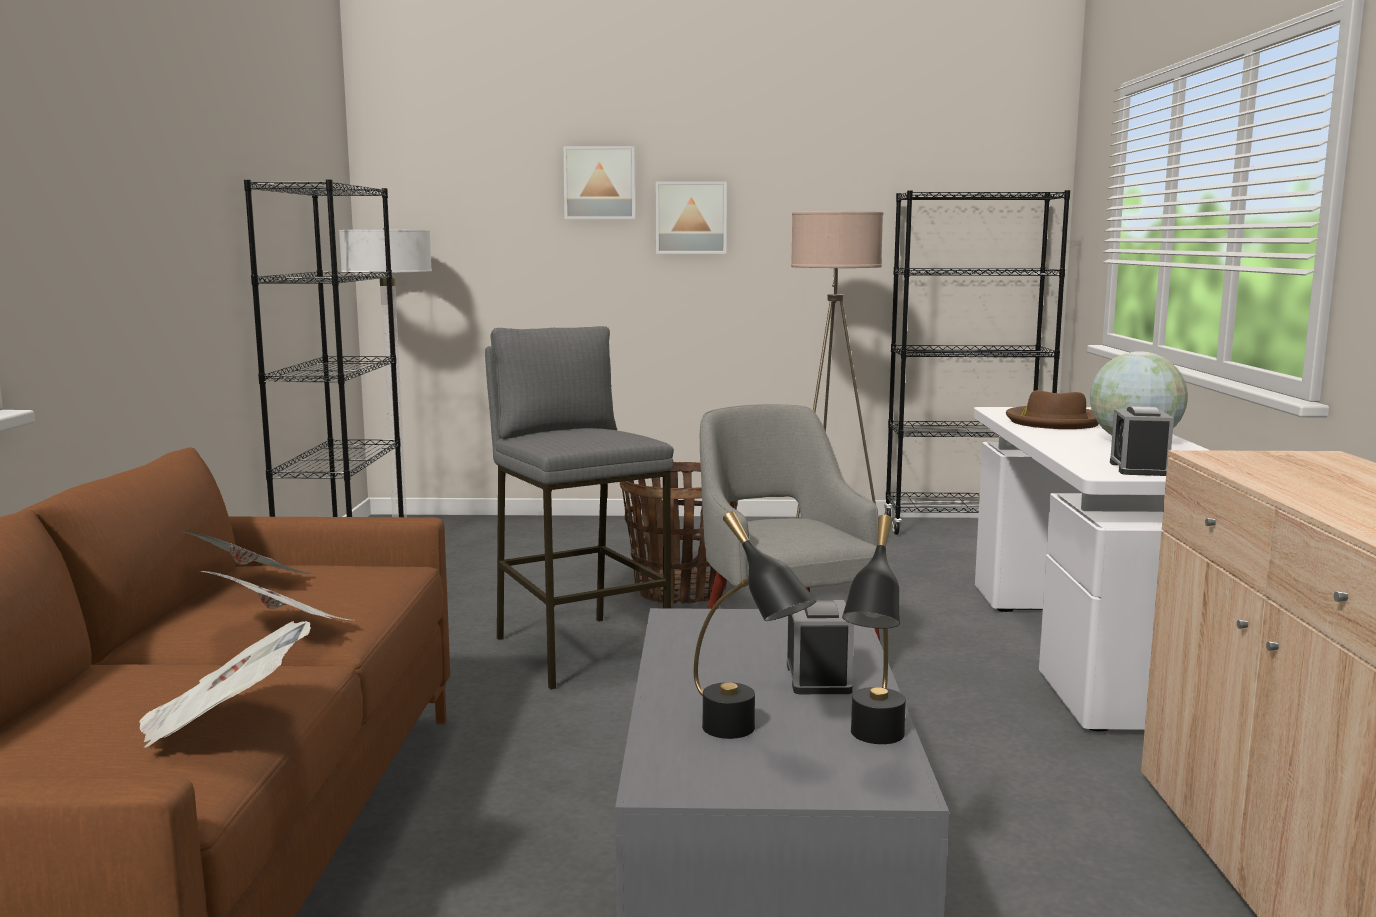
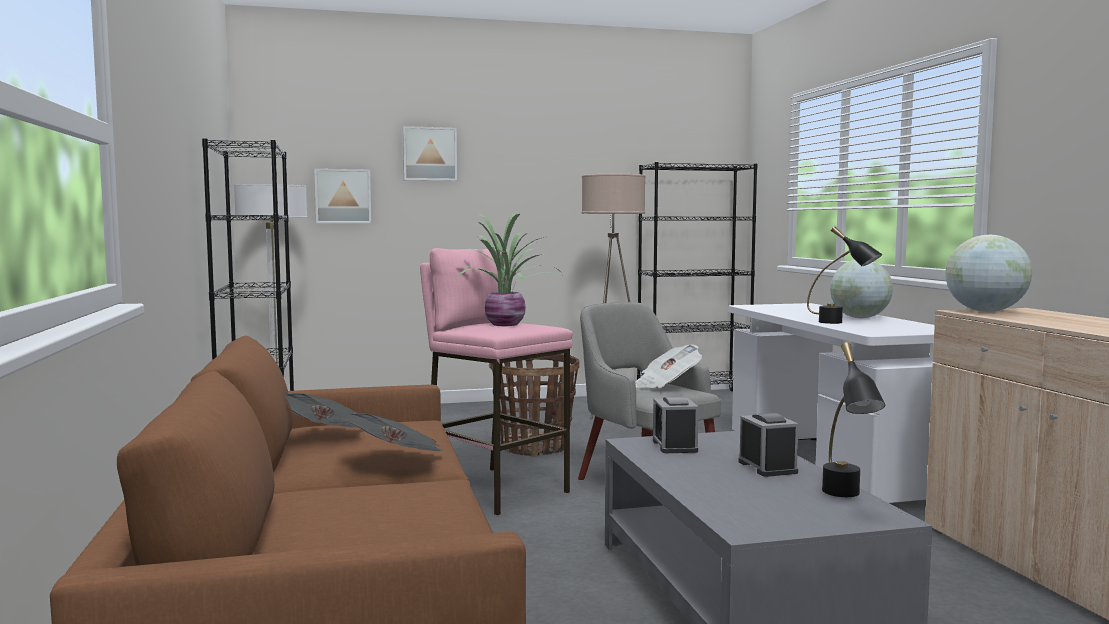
camera: 15 degrees left, 5 degrees down
newspaper [139,621,311,748] -> newspaper moved to [635,345,702,388]
grey stool [485,326,674,690] -> pink stool [420,248,573,516]
picture [656,181,727,254] -> picture moved to [314,169,371,223]
black table lamp [694,511,816,739] -> black table lamp moved to [807,226,882,324]
brown hat [1006,390,1099,429] -> none
alarm clock [1110,406,1174,476] -> alarm clock moved to [653,397,699,453]
none -> potted plant [454,214,554,326]
none -> globe [945,235,1032,312]

